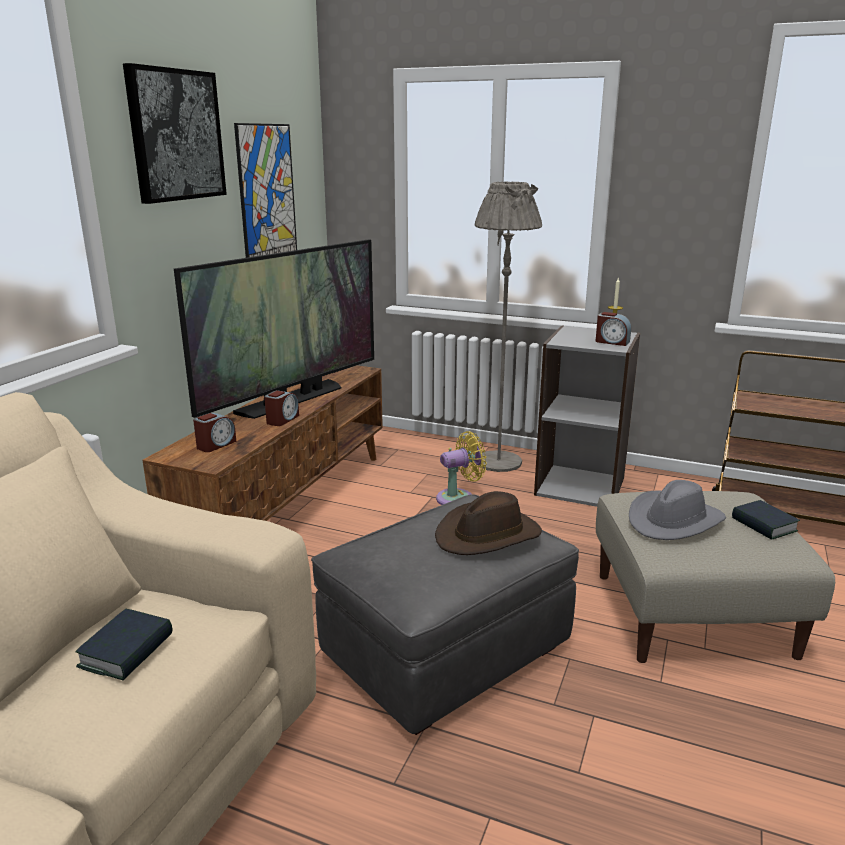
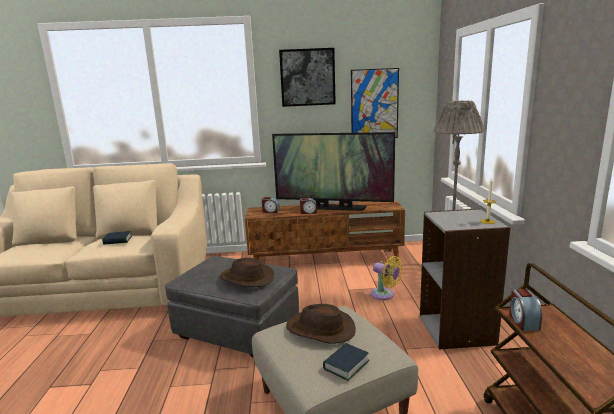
camera: 65 degrees right, 5 degrees down
alarm clock [596,312,631,346] -> alarm clock moved to [509,289,542,331]
grey hat [629,480,726,540] -> brown hat [286,304,356,344]

